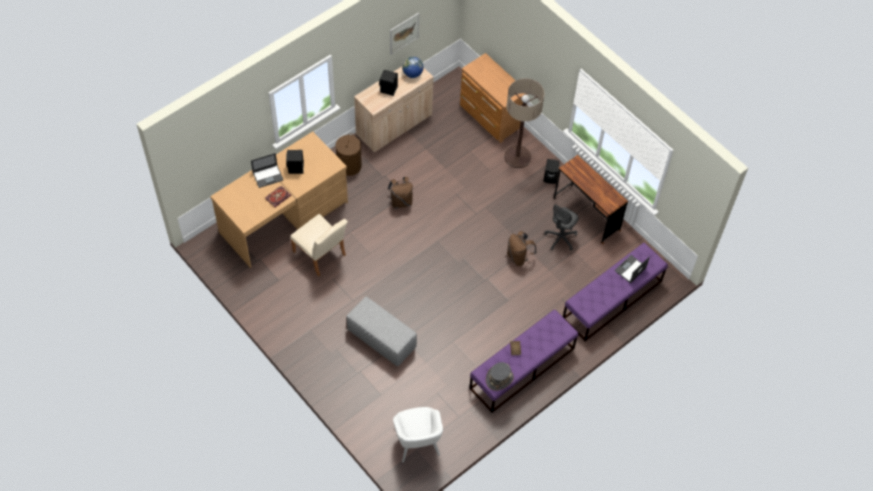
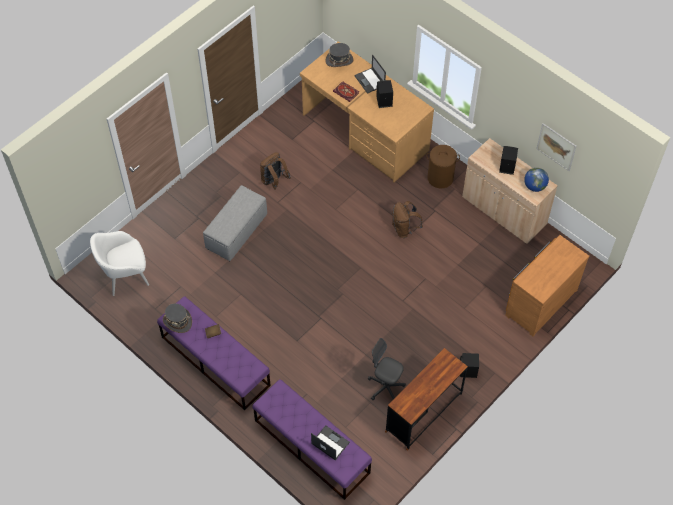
camera: 85 degrees right, 0 degrees up
beige chair [290,214,348,276] -> none
floor lamp [504,78,544,168] -> none
brown backpack [507,231,537,266] -> brown backpack moved to [260,152,291,190]
none -> grey hat [325,43,353,67]

